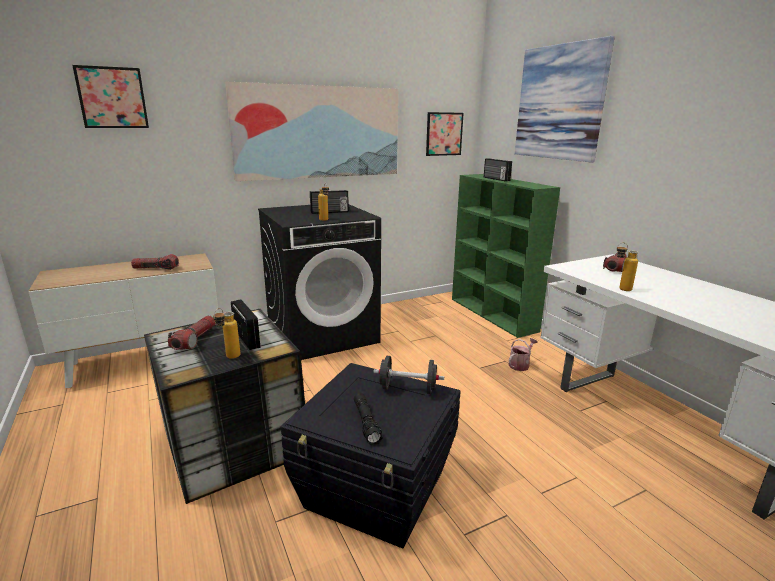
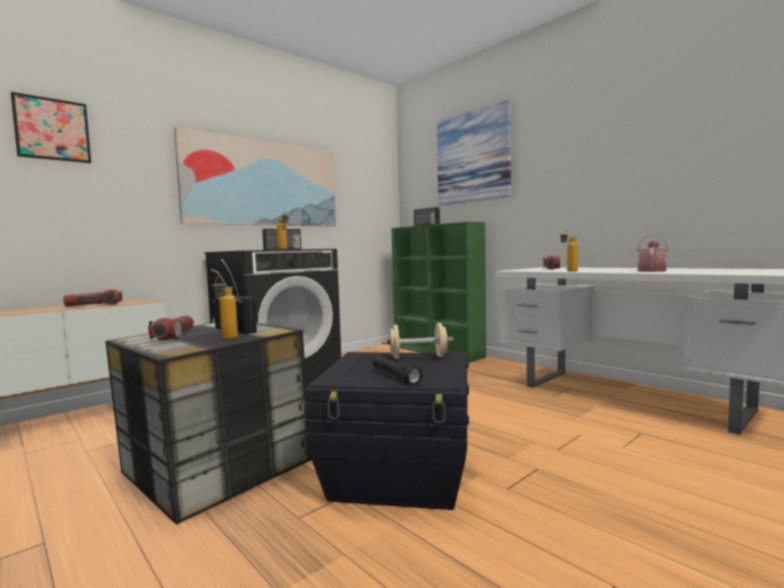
camera: 15 degrees left, 15 degrees down
black dumbbell [373,356,444,394] -> beige dumbbell [382,323,454,359]
picture [426,112,464,156] -> none
watering can [509,338,538,371] -> watering can moved to [637,235,668,272]

